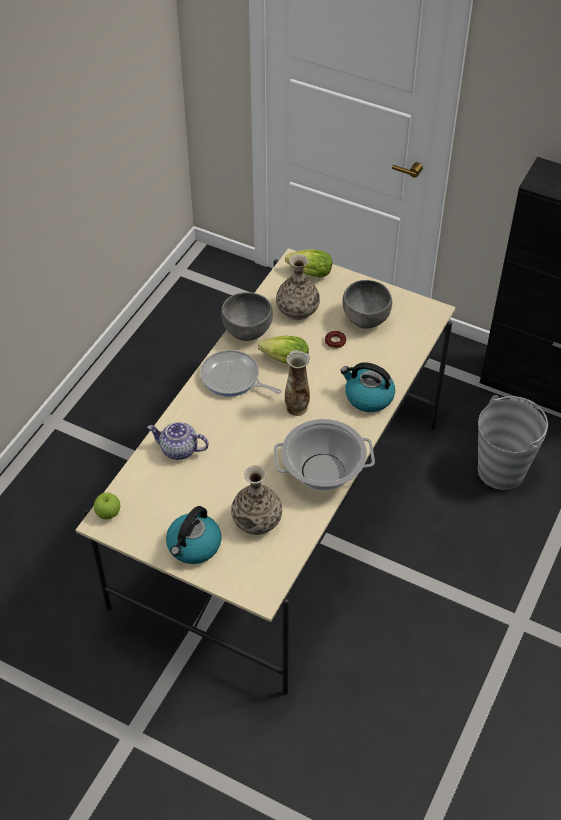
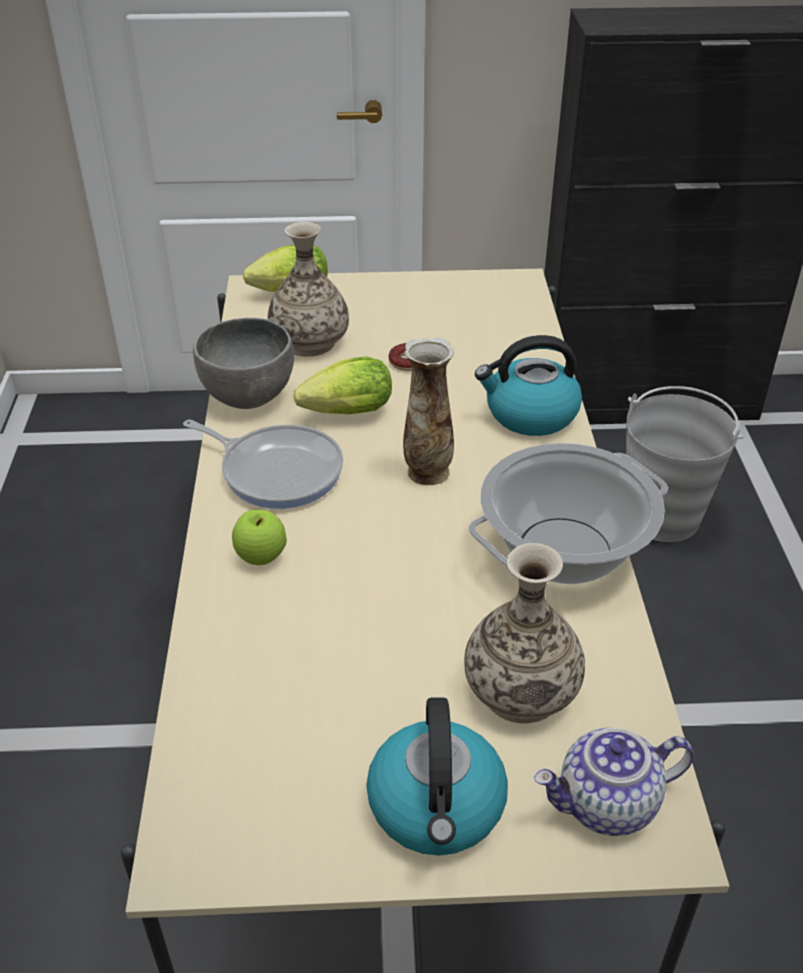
camera: 30 degrees left, 10 degrees down
apple [94,492,120,519] -> apple moved to [232,510,287,565]
teapot [147,422,209,460] -> teapot moved to [534,728,694,836]
frying pan [200,350,282,397] -> frying pan turned 150 degrees counterclockwise [183,420,343,509]
grey bowl [342,280,392,329] -> none

